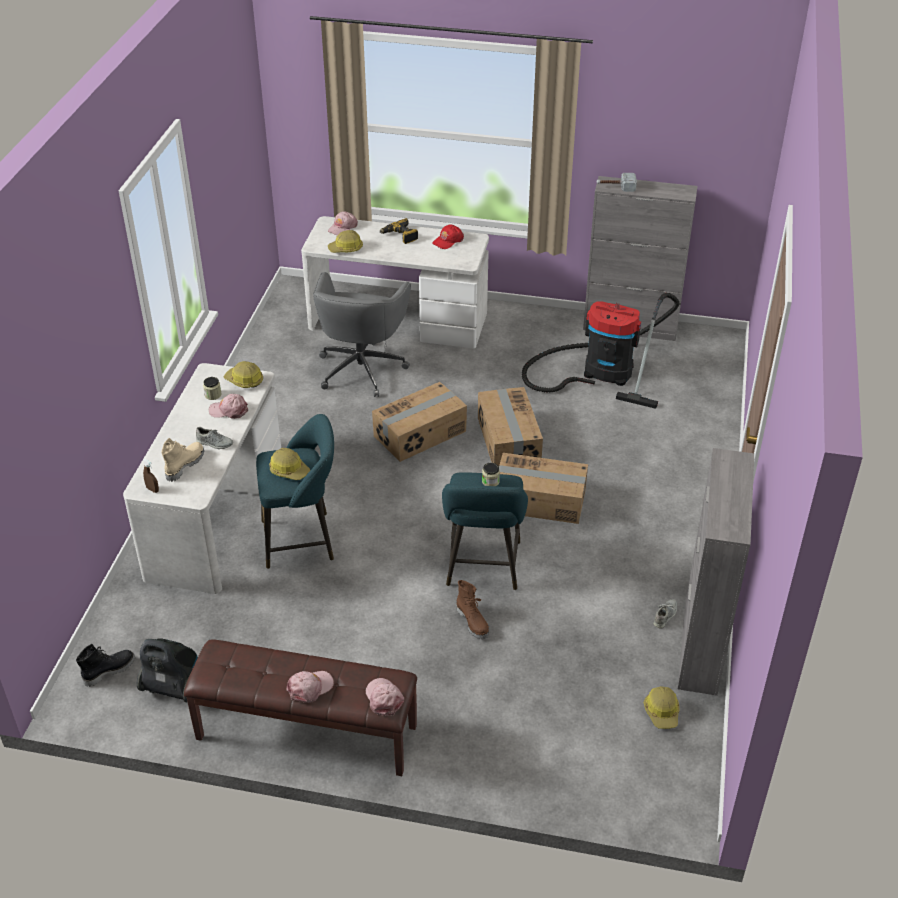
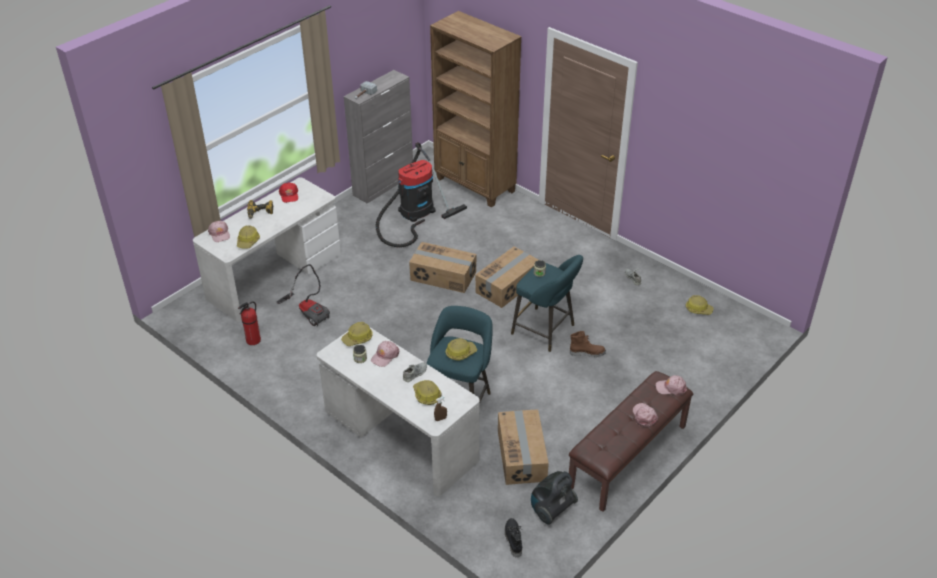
camera: 60 degrees left, 0 degrees up
beige boot [162,438,204,482] -> hard hat [413,380,441,405]
grey office chair [313,272,411,397] -> vacuum cleaner [276,264,330,326]
cardboard box [372,382,467,462] -> cardboard box moved to [498,409,549,485]
grey cabinet [678,448,754,696] -> none
none -> fire extinguisher [238,301,261,345]
none -> brown bookcase [430,11,522,207]

